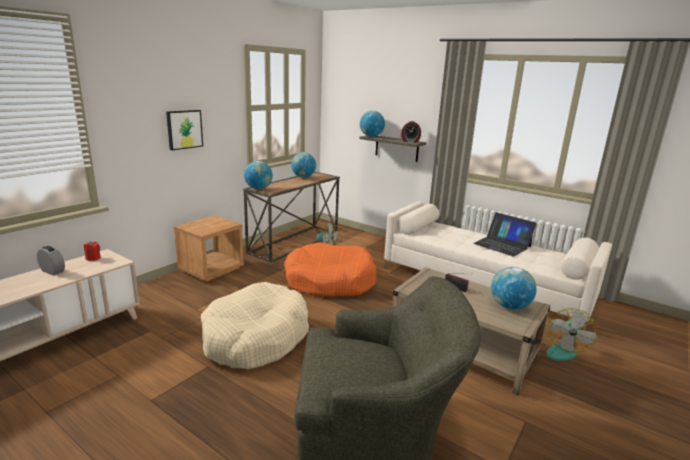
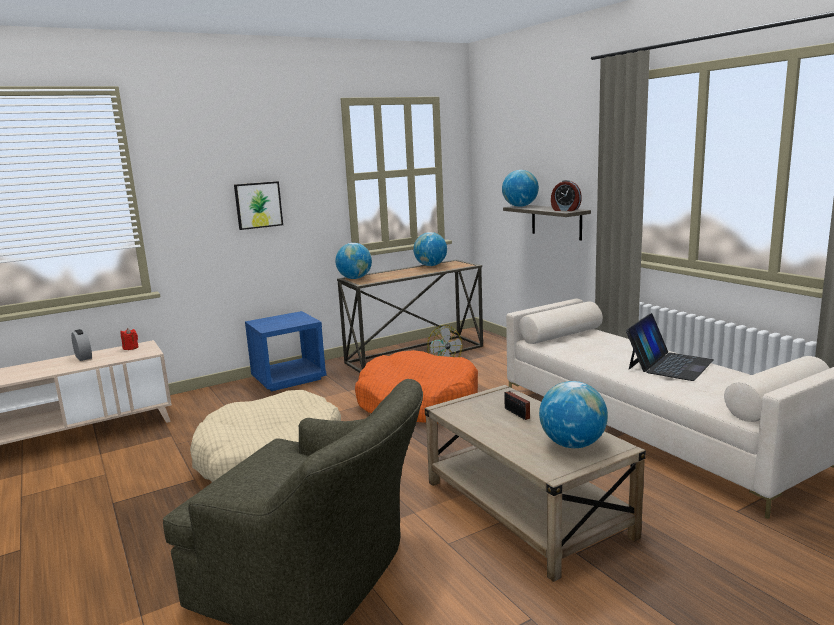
camera: 25 degrees right, 5 degrees down
brown nightstand [174,215,244,282] -> blue nightstand [245,311,327,392]
laptop [473,212,537,256] -> laptop turned 120 degrees counterclockwise [626,313,714,381]
fan [541,308,599,361] -> none

